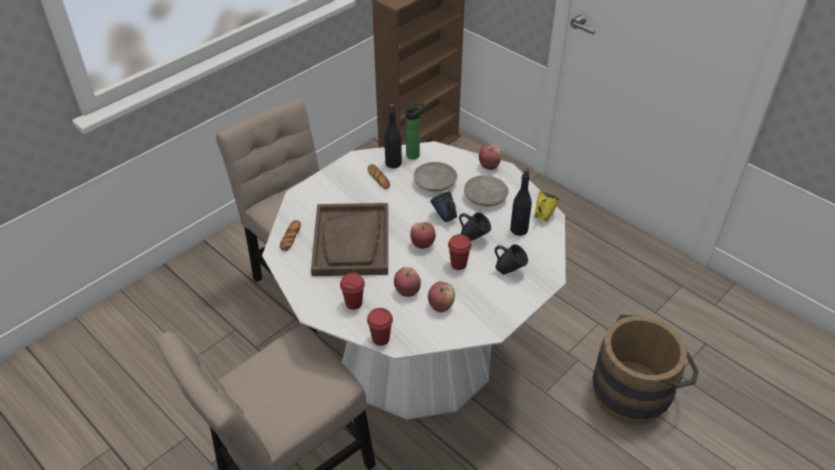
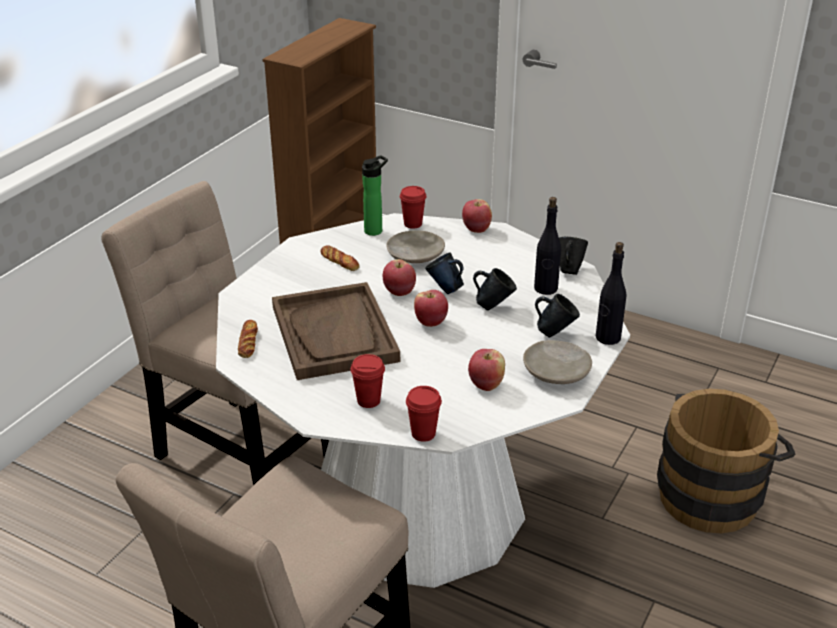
camera: 15 degrees left, 10 degrees down
black bottle [384,104,402,168] -> black bottle moved to [596,242,626,345]
apple [394,267,421,297] -> apple moved to [383,259,416,296]
red cup [448,234,472,270] -> red cup moved to [400,186,426,229]
beige plate [464,175,509,206] -> beige plate moved to [523,340,592,384]
yellow mug [535,191,560,221] -> black mug [559,237,588,275]

